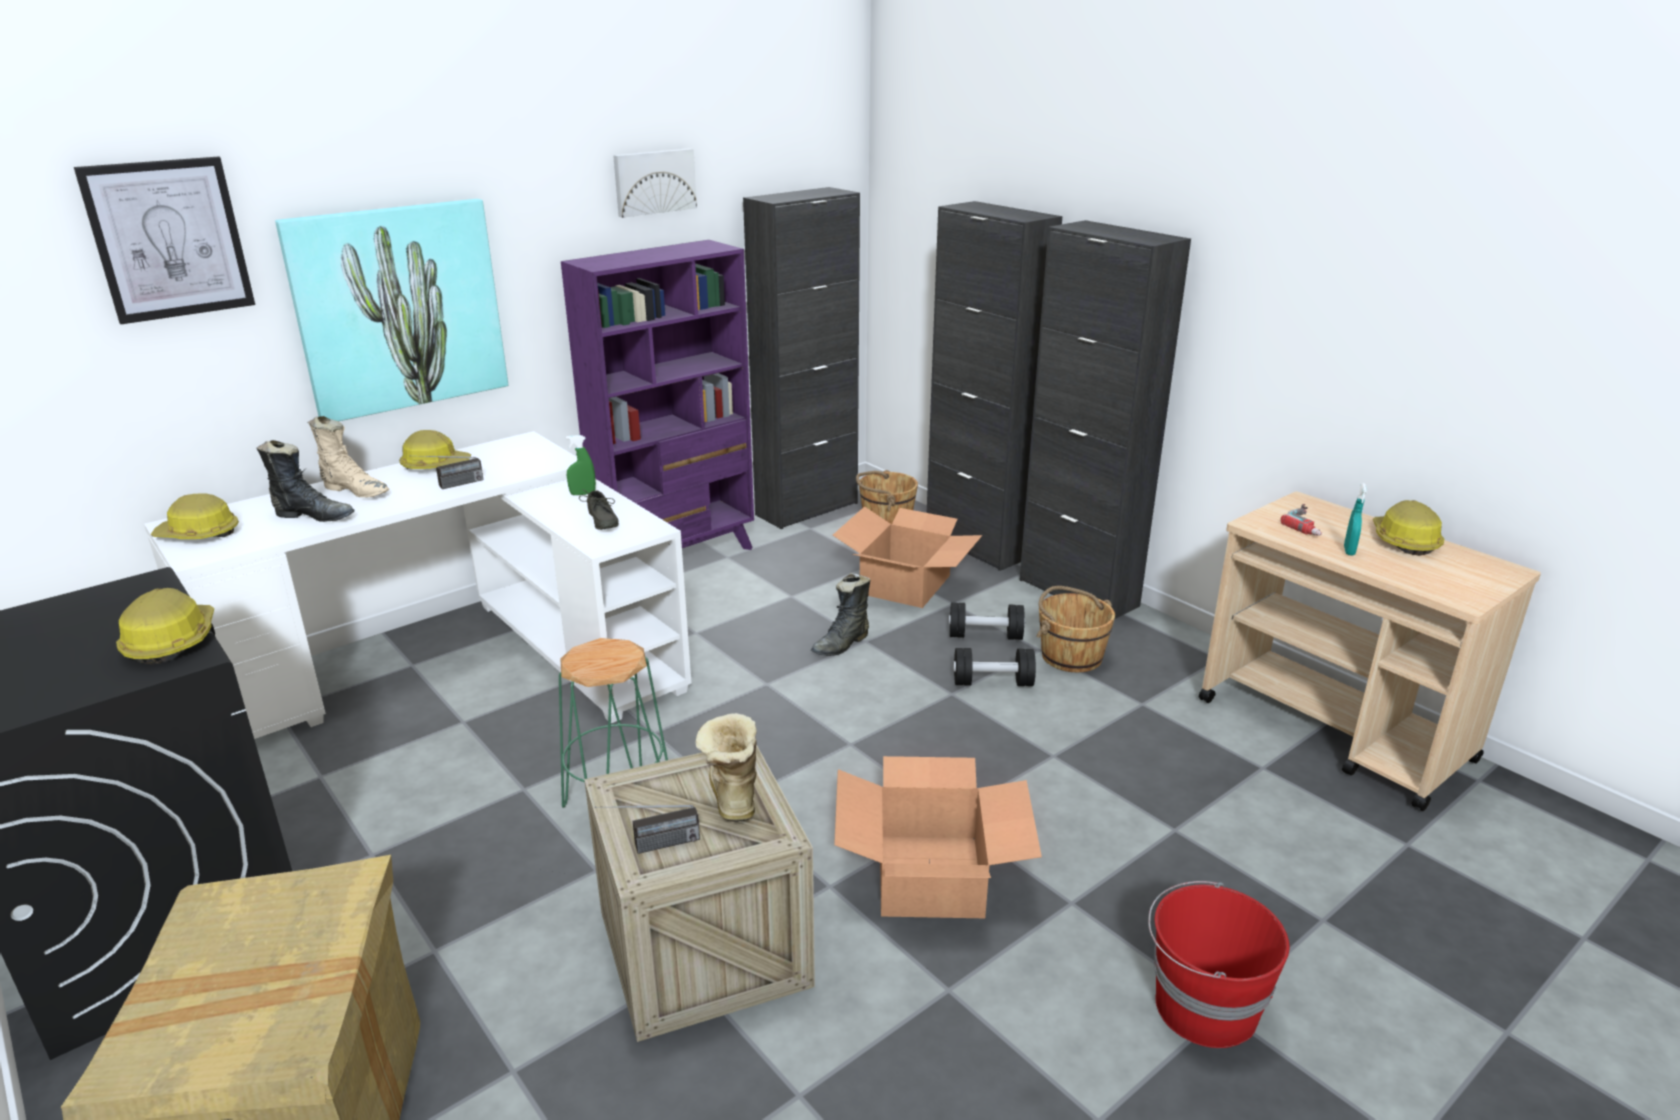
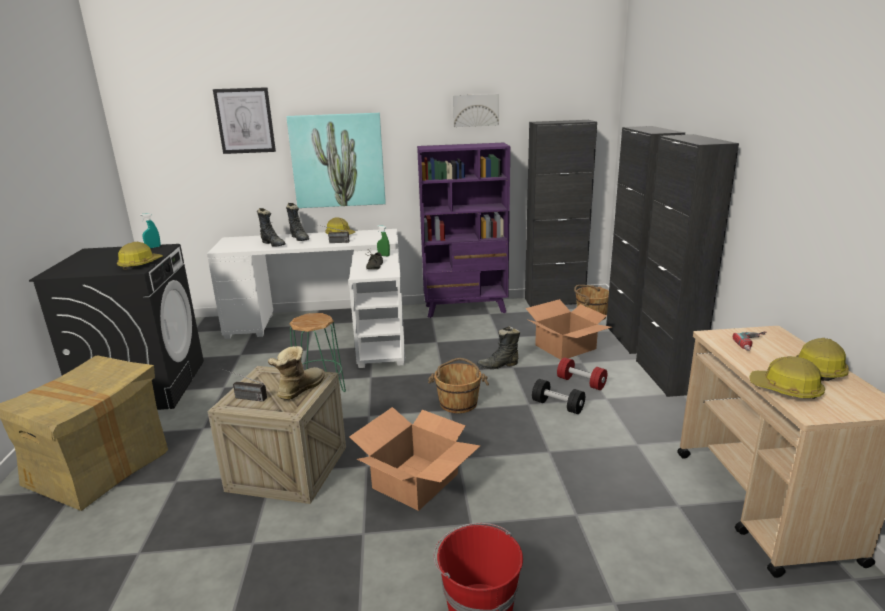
camera: 35 degrees right, 5 degrees down
hard hat [151,493,239,539] -> hard hat moved to [749,356,825,399]
beige boot [307,416,389,497] -> black boot [286,203,309,241]
black dumbbell [949,602,1025,640] -> red dumbbell [557,357,607,390]
brown bucket [1036,586,1115,672] -> brown bucket moved to [428,358,489,413]
turquoise spray bottle [1344,483,1367,556] -> turquoise spray bottle moved to [140,213,161,248]

